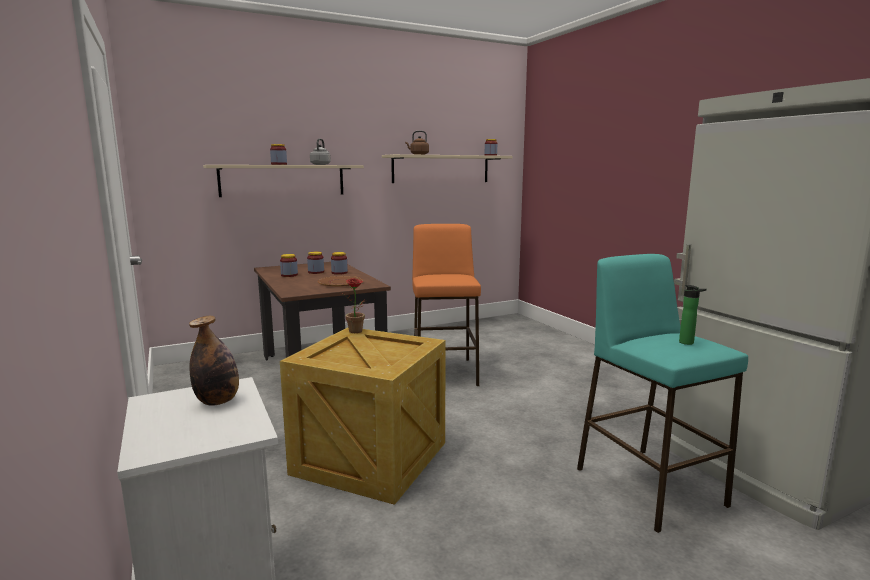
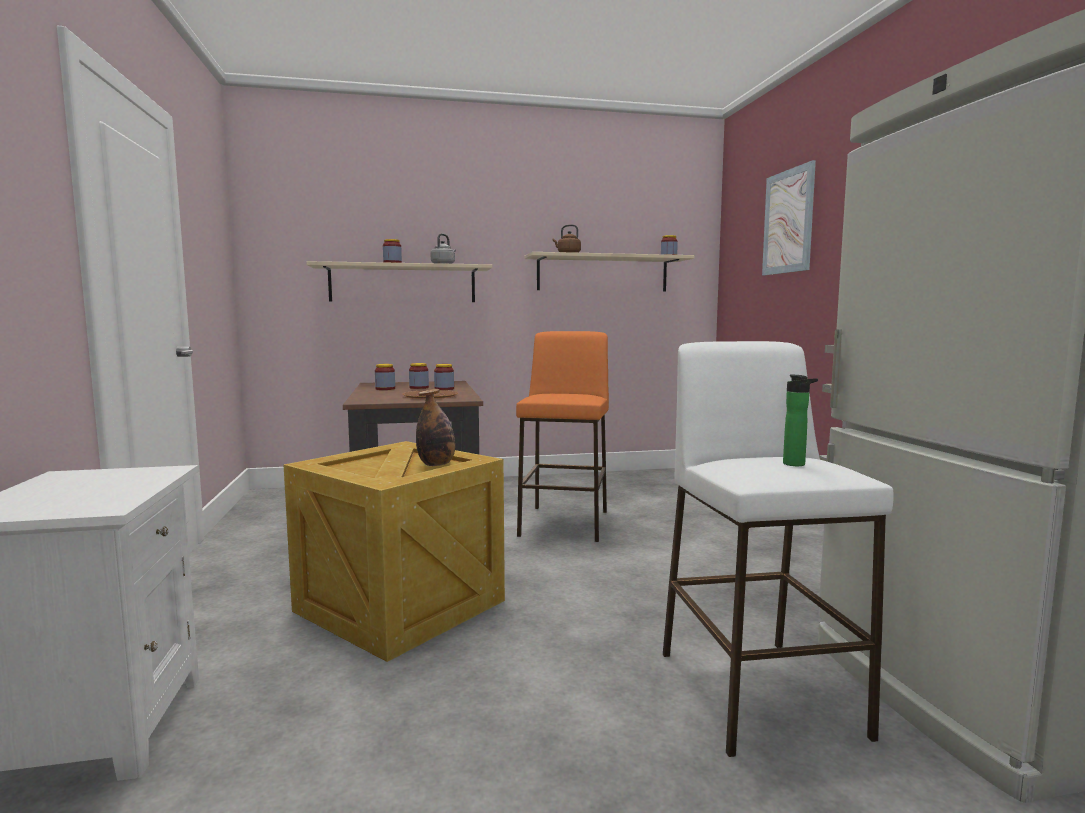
camera: 15 degrees right, 5 degrees down
bottle [189,316,239,406] -> bottle moved to [416,389,455,466]
potted plant [343,278,367,333] -> none
turquoise stool [577,254,748,533] -> white stool [663,341,894,757]
none -> picture [762,160,816,276]

